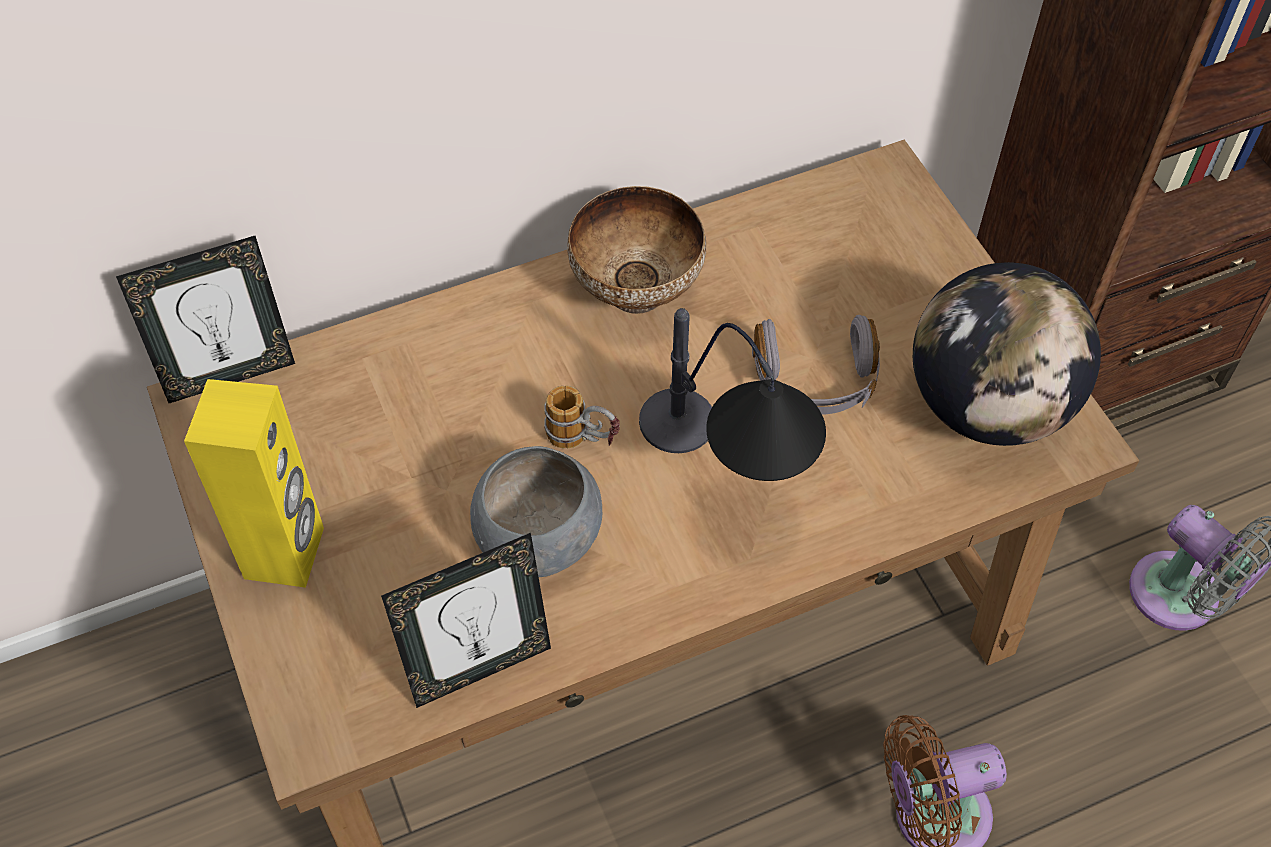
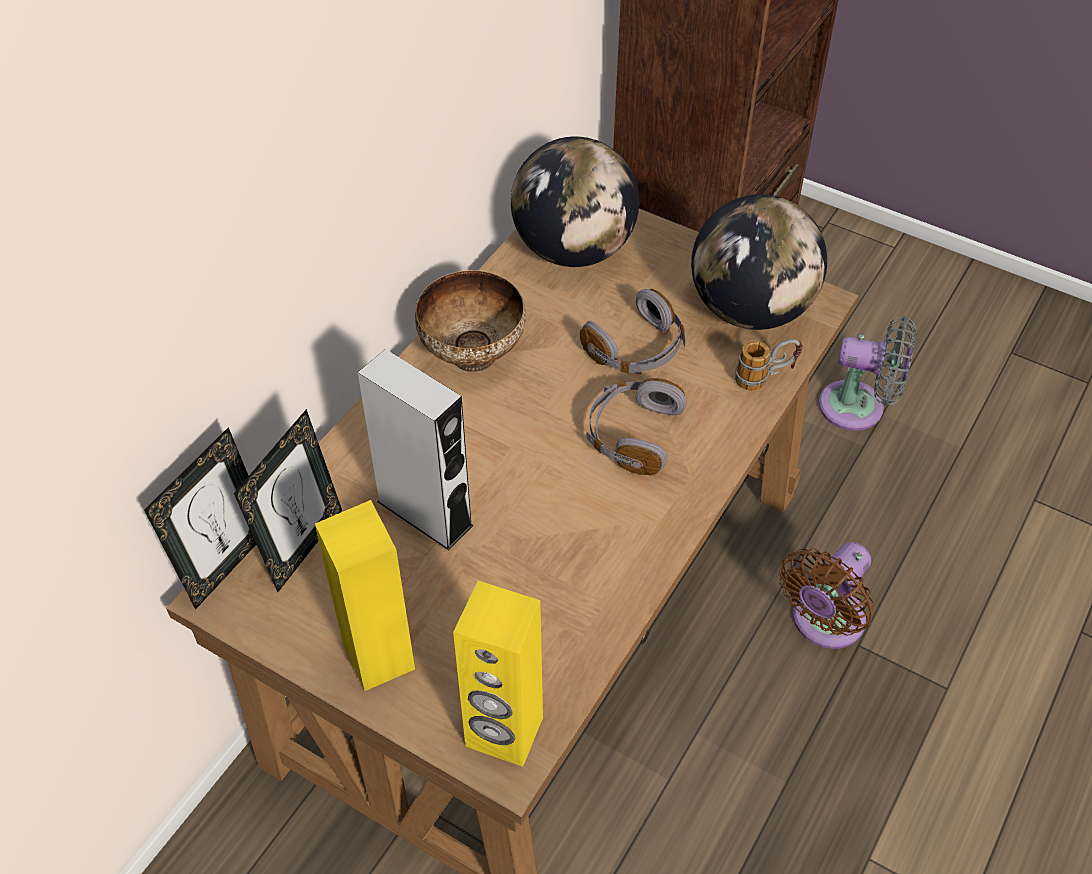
camera: 35 degrees left, 5 degrees down
picture frame [381,533,551,708] -> picture frame moved to [234,409,342,592]
grey bowl [470,446,602,577] -> none
mug [544,386,620,448] -> mug moved to [735,339,803,391]
table lamp [639,308,826,481] -> grey headphones [586,378,686,476]
none -> grey speaker [358,349,474,550]
none -> yellow speaker [453,581,543,767]
none -> globe [511,136,639,267]

